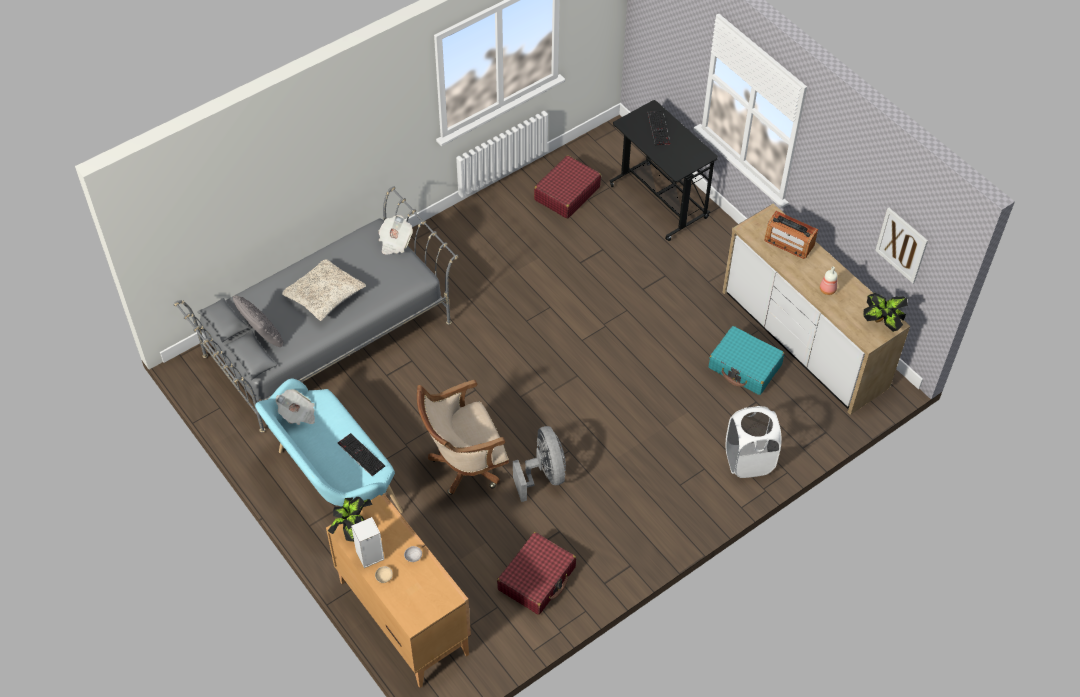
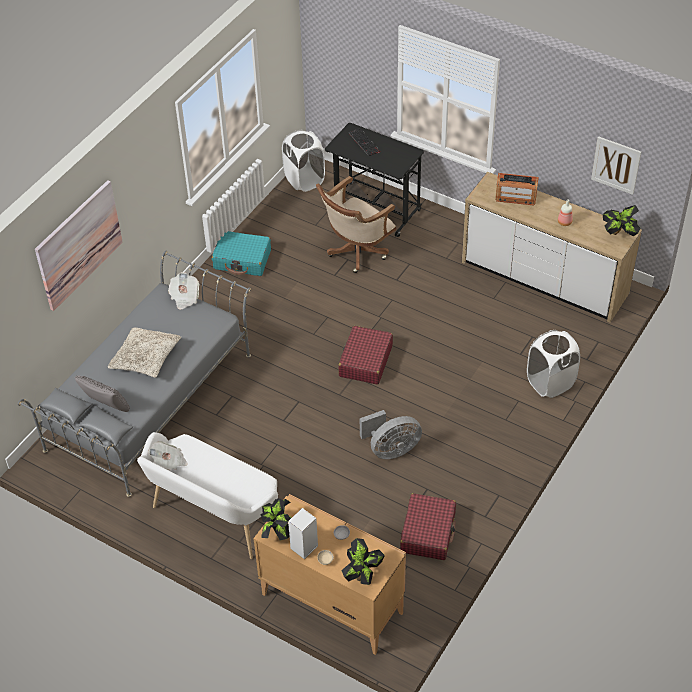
camera: 20 degrees left, 5 degrees down
turquoise bench [255,378,403,513] -> white bench [137,432,278,559]
keyboard [338,433,385,476] -> none
office chair [417,380,509,495] -> office chair moved to [316,176,396,273]
grey fan [513,426,566,502] -> grey fan turned 105 degrees clockwise [360,410,422,459]
red suitcase [534,155,601,219] -> red suitcase moved to [338,326,393,385]
turquoise suitcase [709,326,785,395] -> turquoise suitcase moved to [212,231,271,276]
none -> picture [35,180,123,311]
none -> white laundry basket [282,130,325,192]
none -> potted plant [341,538,385,585]

